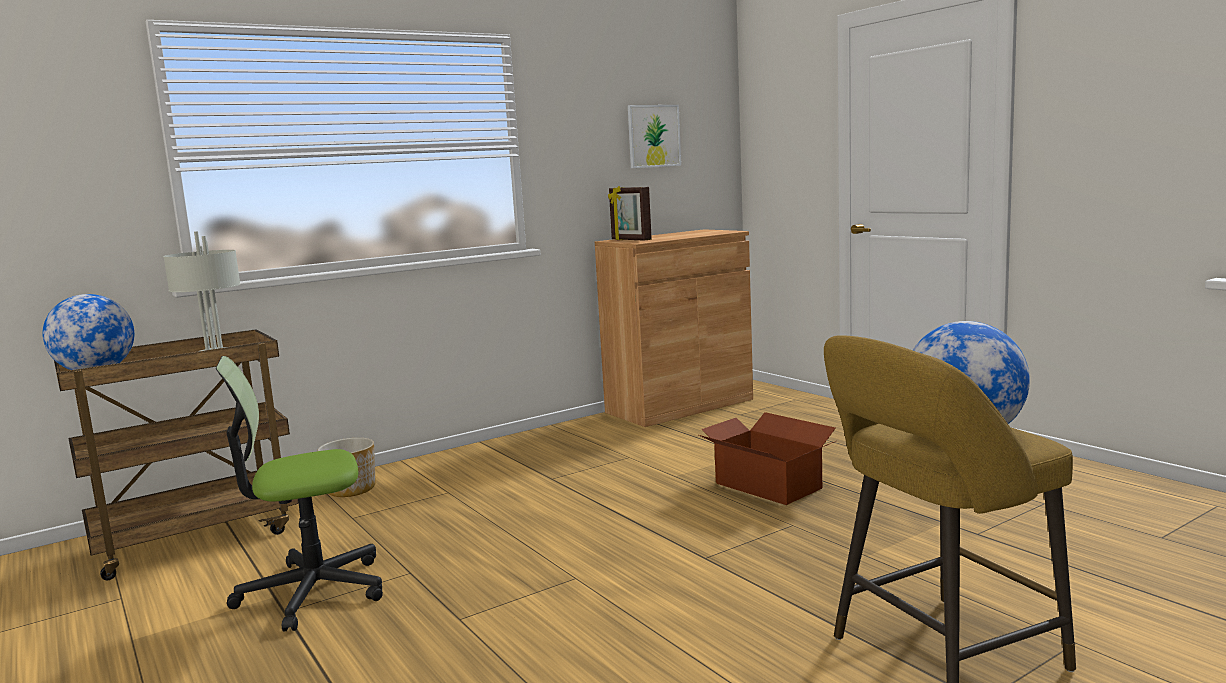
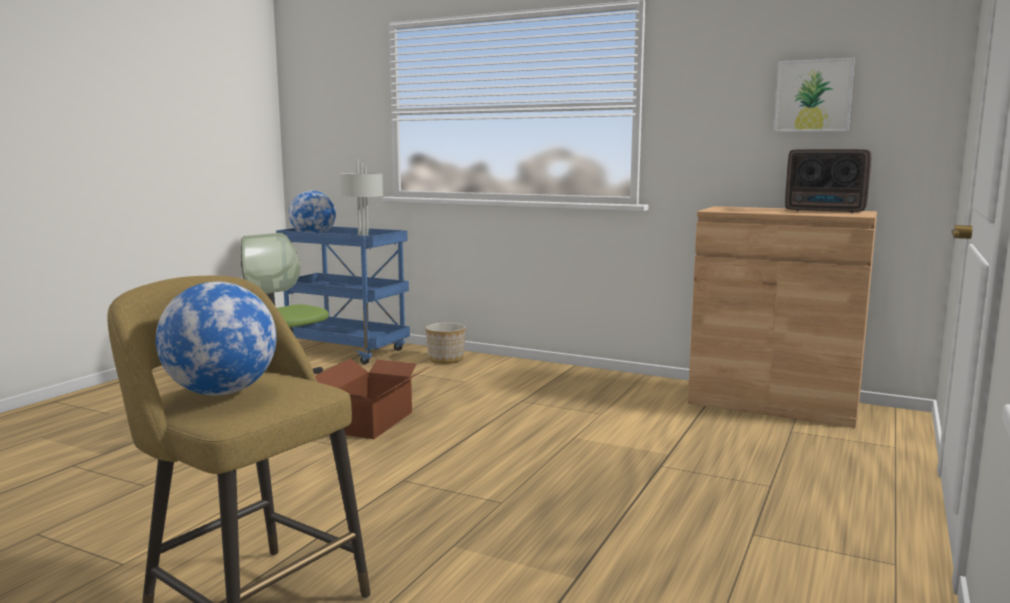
camera: 60 degrees right, 0 degrees up
brown cart [54,329,299,580] -> blue cart [276,226,410,364]
picture frame [608,186,652,241] -> none
cardboard box [699,412,836,505] -> cardboard box moved to [315,358,429,439]
none -> radio [785,149,871,213]

